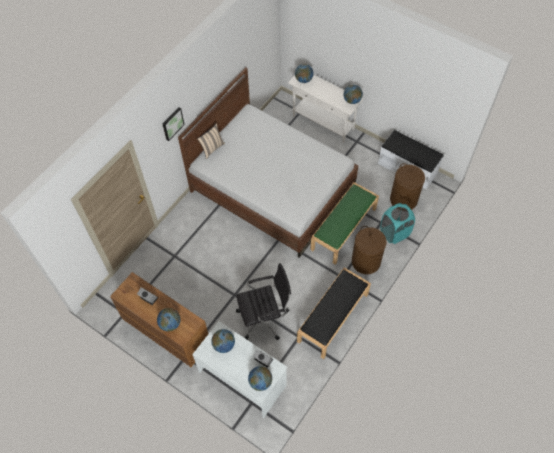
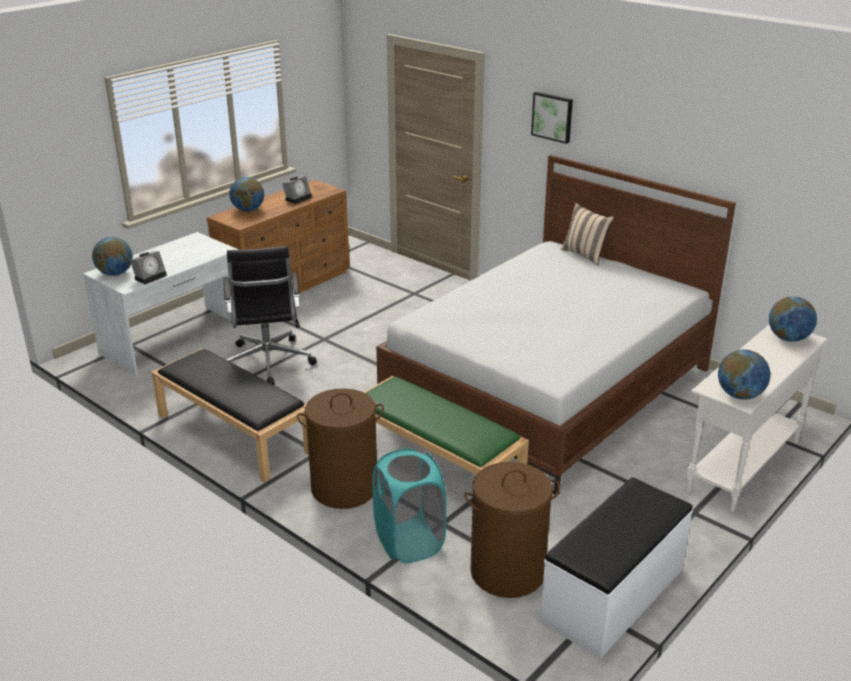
camera: 95 degrees right, 30 degrees down
globe [211,329,235,353] -> none

